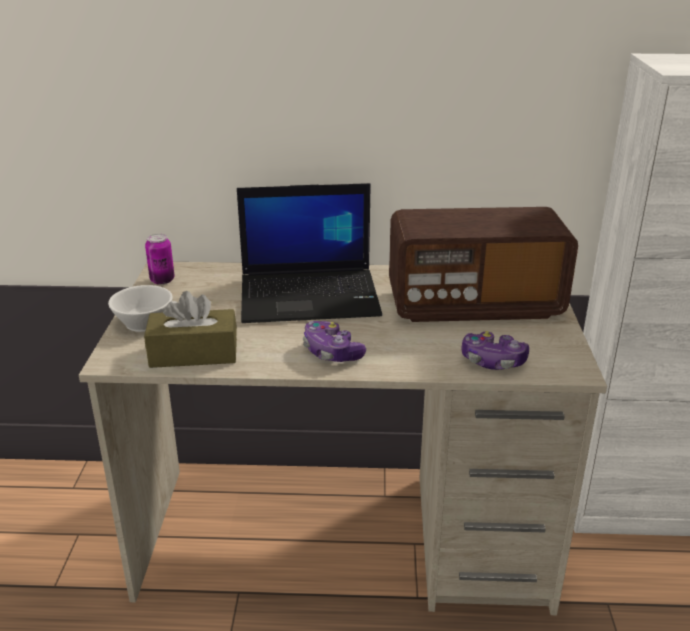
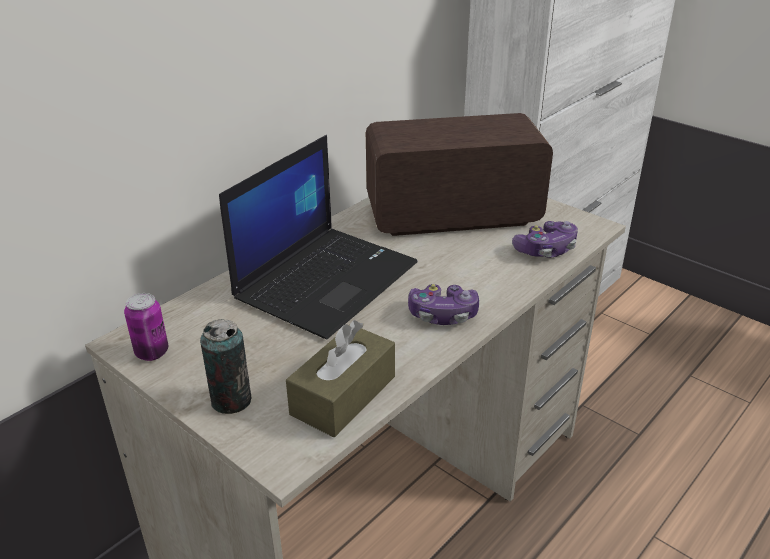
camera: 50 degrees left, 5 degrees up
white cup [108,285,178,332] -> can [200,319,251,414]
radio [389,207,578,322] -> radio turned 135 degrees counterclockwise [366,113,553,236]

